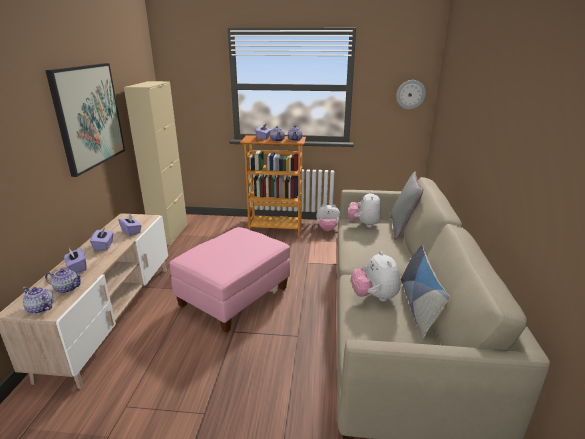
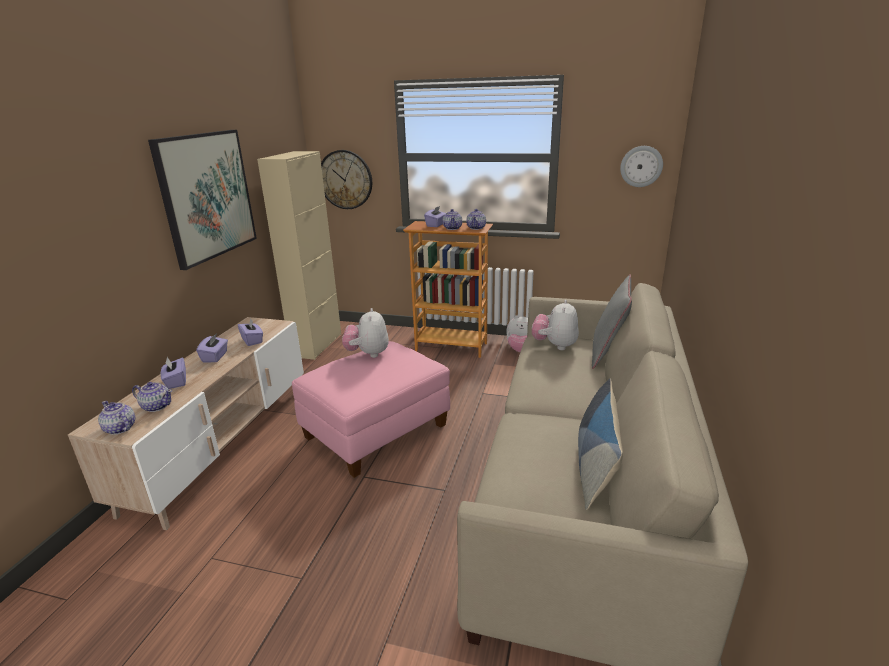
camera: 10 degrees right, 0 degrees up
plush toy [351,251,401,302] -> plush toy moved to [342,308,389,358]
none -> wall clock [321,150,372,209]

